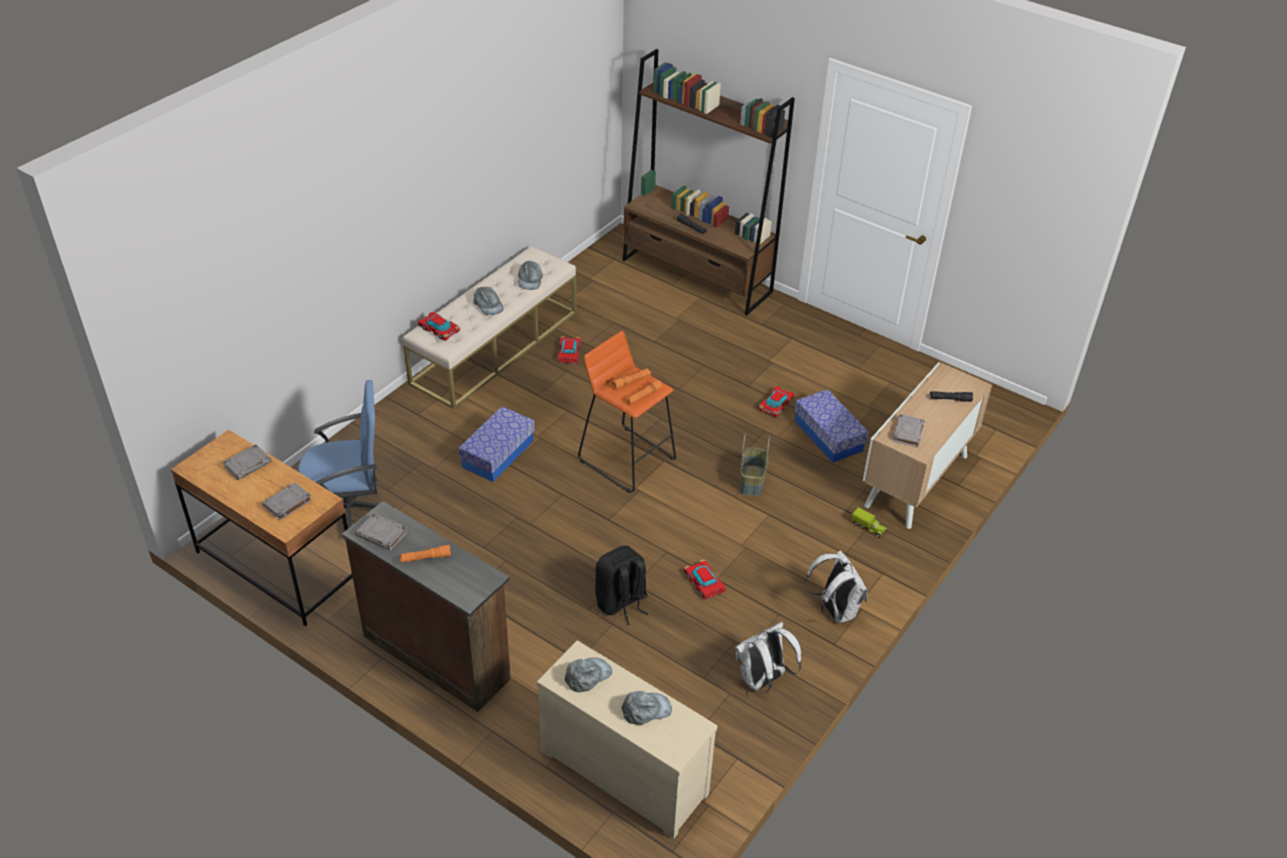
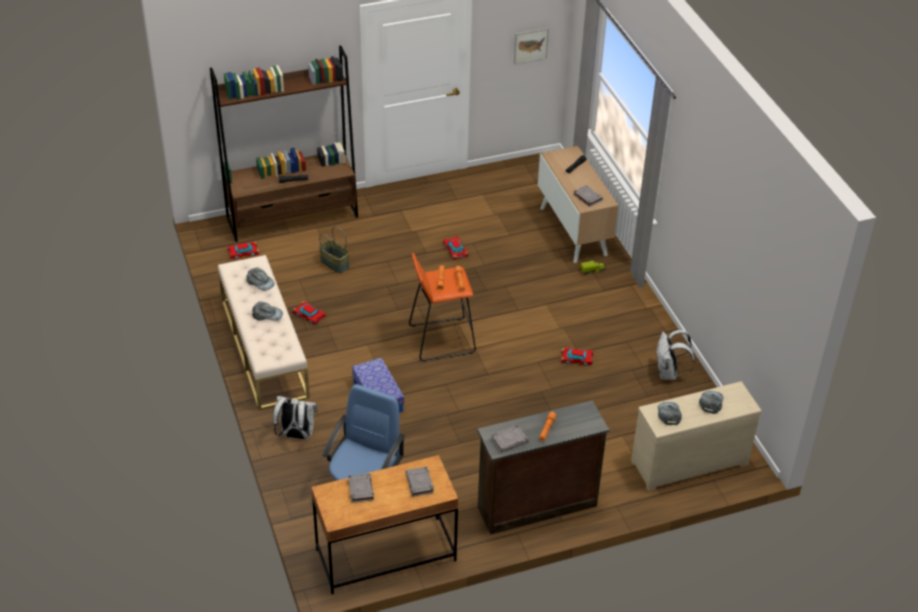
camera: 55 degrees left, 0 degrees up
toy car [418,312,460,341] -> toy car moved to [228,242,259,259]
black backpack [595,546,649,625] -> none
basket [739,433,770,496] -> basket moved to [319,226,349,273]
storage box [794,389,869,463] -> none
white backpack [805,550,868,623] -> white backpack moved to [273,396,318,439]
none -> picture [514,28,549,65]

